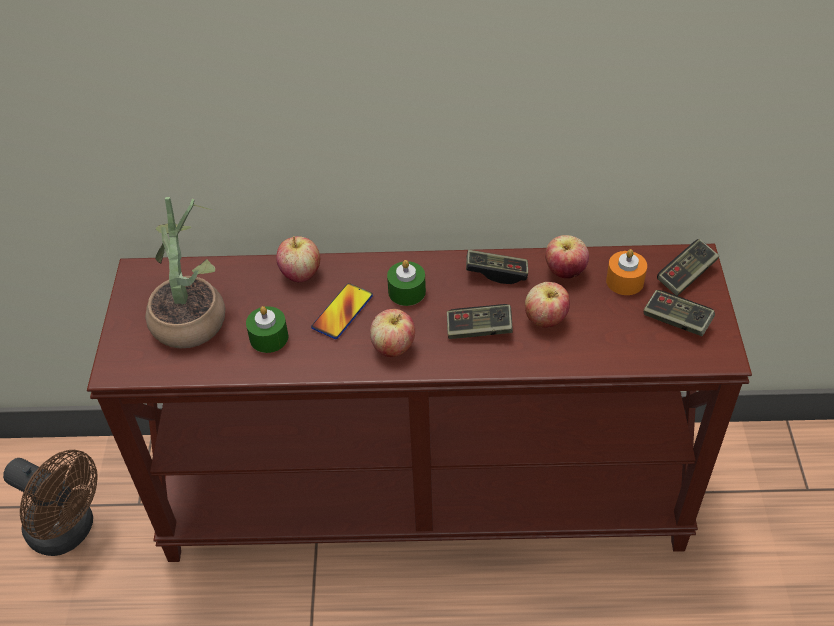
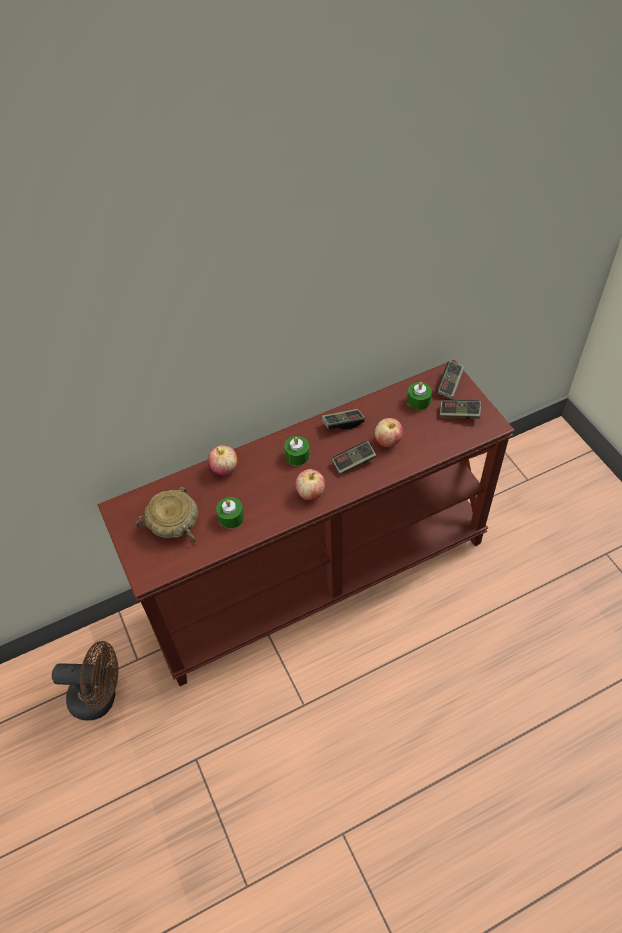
camera: 25 degrees left, 5 degrees up
potted plant [145,197,225,349] -> beige bowl [135,487,198,545]
phone [311,283,373,339] -> none
apple [545,235,589,278] -> none
orange candle [606,249,647,295] -> green candle [407,382,432,410]

